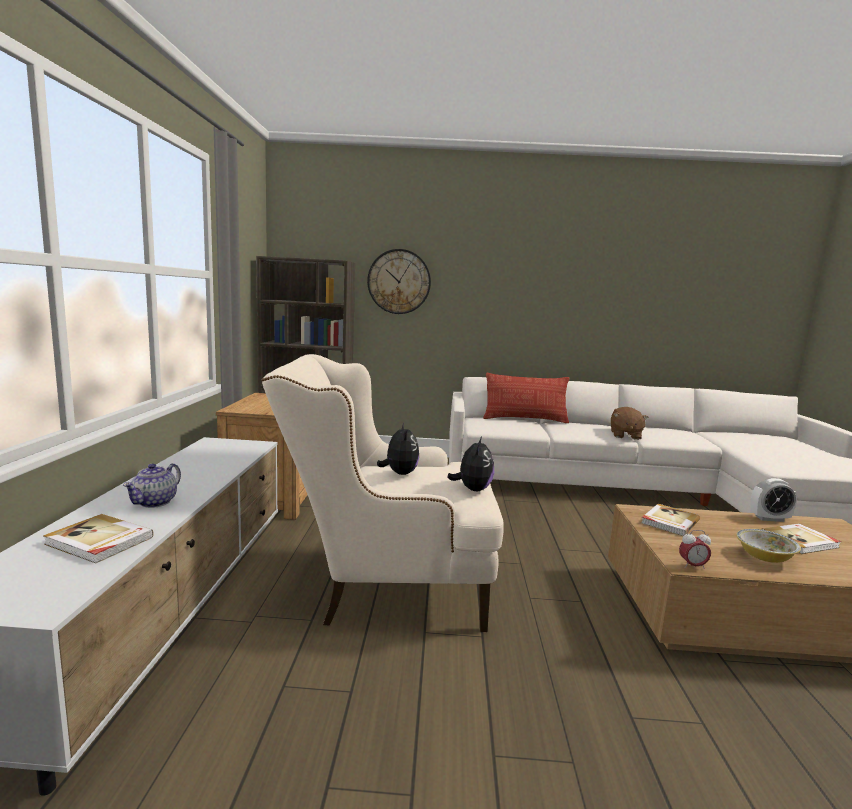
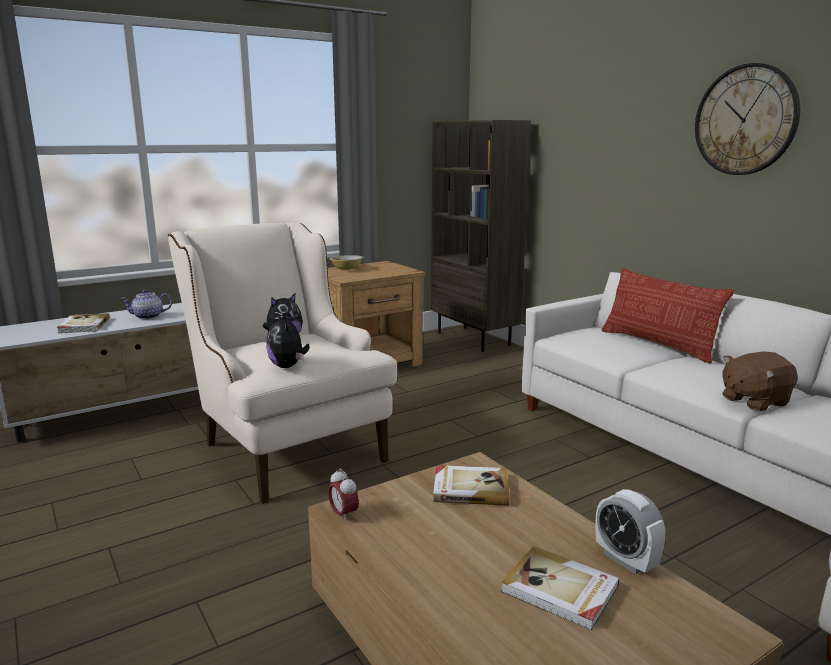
camera: 55 degrees right, 5 degrees up
wall clock [367,249,431,314] -> wall clock moved to [695,63,800,175]
plush toy [447,437,494,491] -> plush toy turned 90 degrees clockwise [266,312,310,368]
bowl [736,529,801,563] -> bowl moved to [329,255,364,270]

